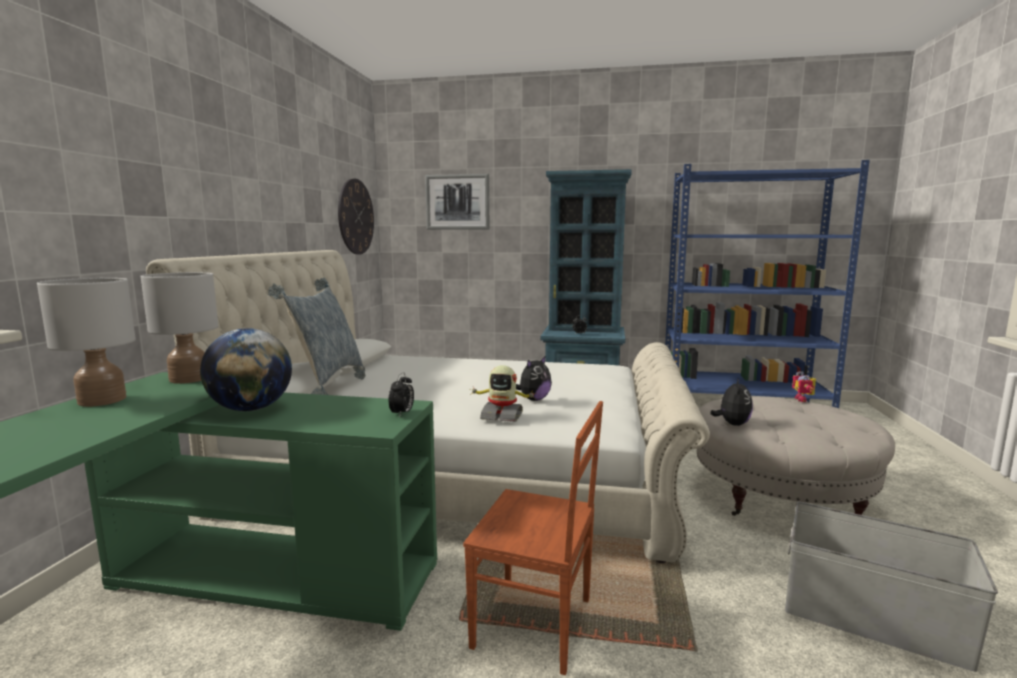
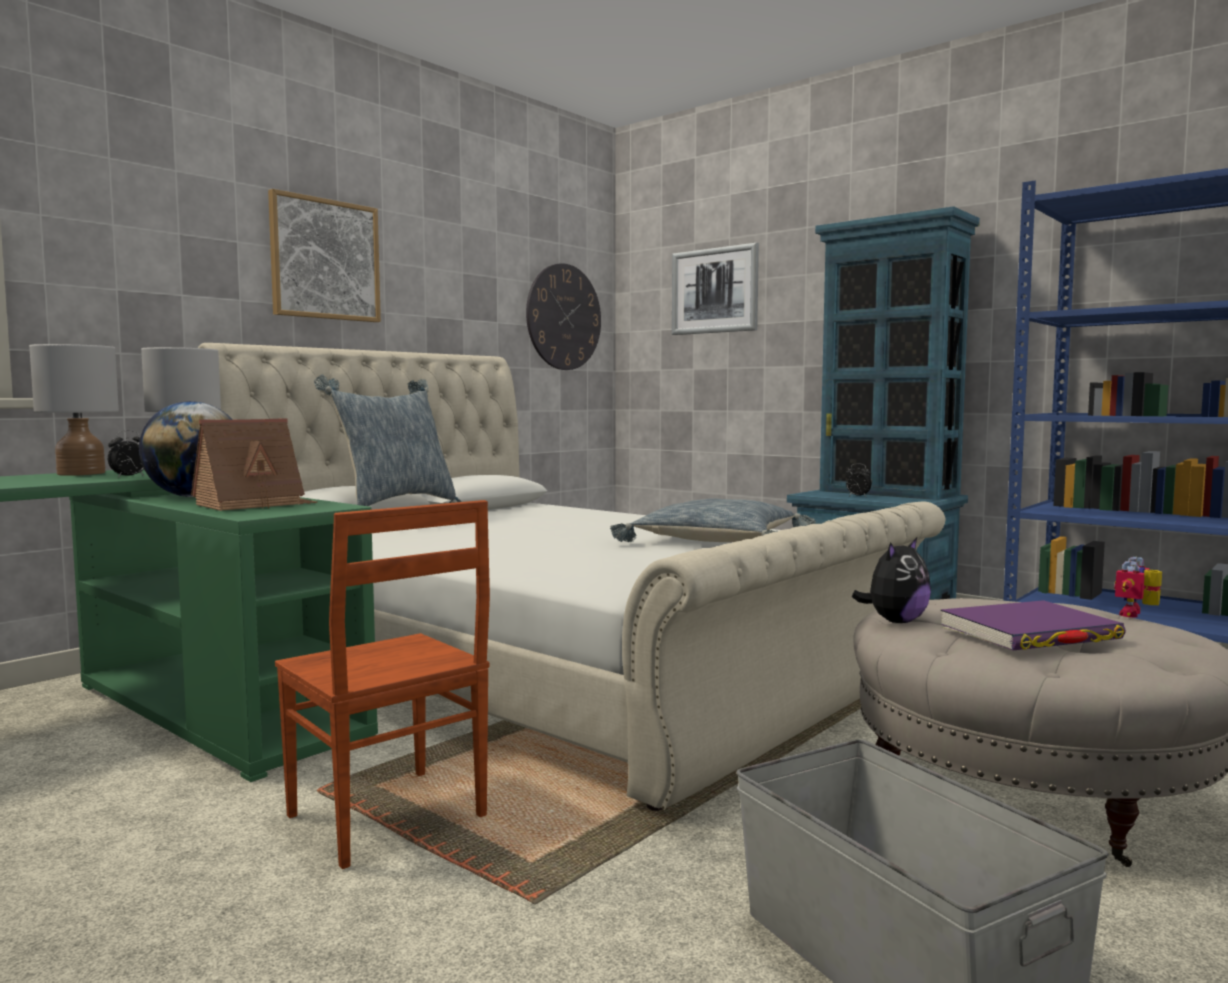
camera: 30 degrees right, 5 degrees down
alarm clock [389,372,414,417] -> alarm clock moved to [108,430,144,478]
toy robot [470,365,535,422] -> none
plush toy [516,355,552,401] -> none
none -> toy house [191,418,317,511]
none -> picture [268,189,381,322]
none -> pillow [610,498,816,542]
none -> purple book [940,600,1126,650]

